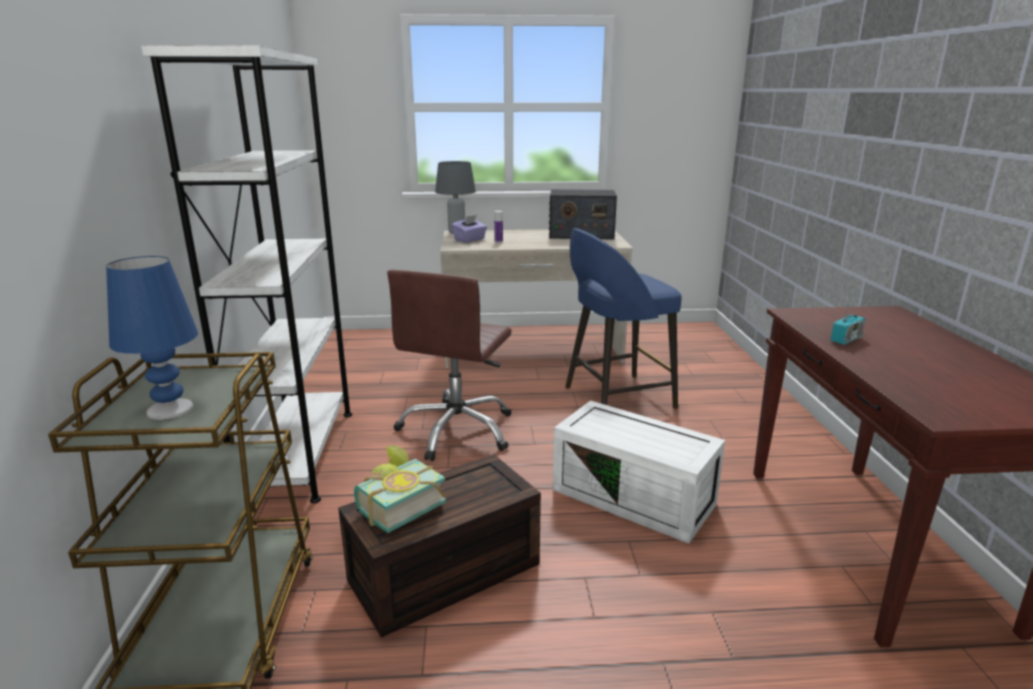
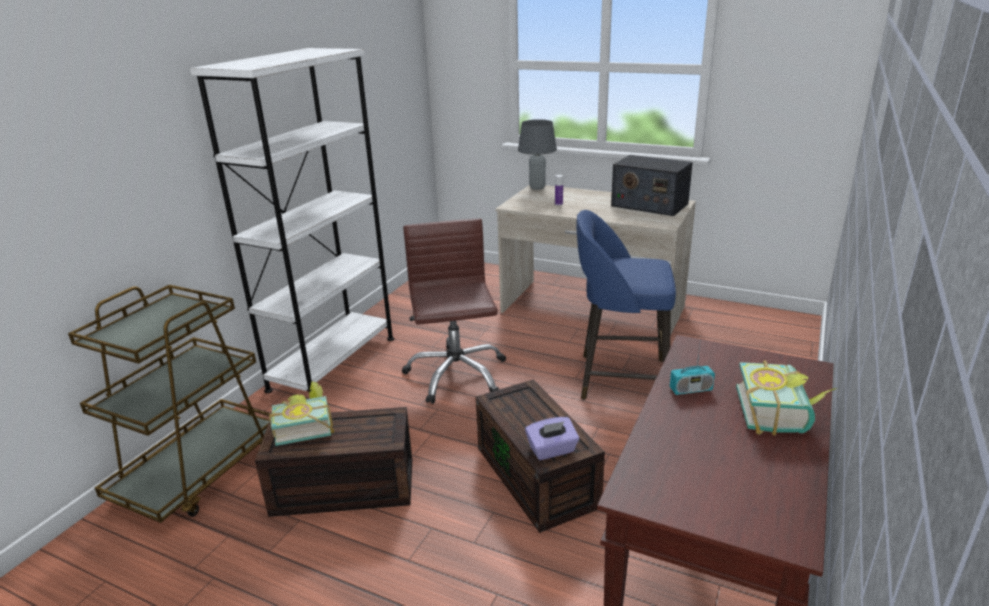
camera: 30 degrees right, 5 degrees up
blue table lamp [106,256,198,420] -> none
brown office chair [387,270,512,461] -> brown office chair turned 120 degrees clockwise [402,218,506,404]
purple tissue box [451,215,487,243] -> purple tissue box moved to [525,417,579,460]
white storage box [553,400,725,544] -> brown storage box [476,380,605,533]
none -> book [736,360,838,436]

